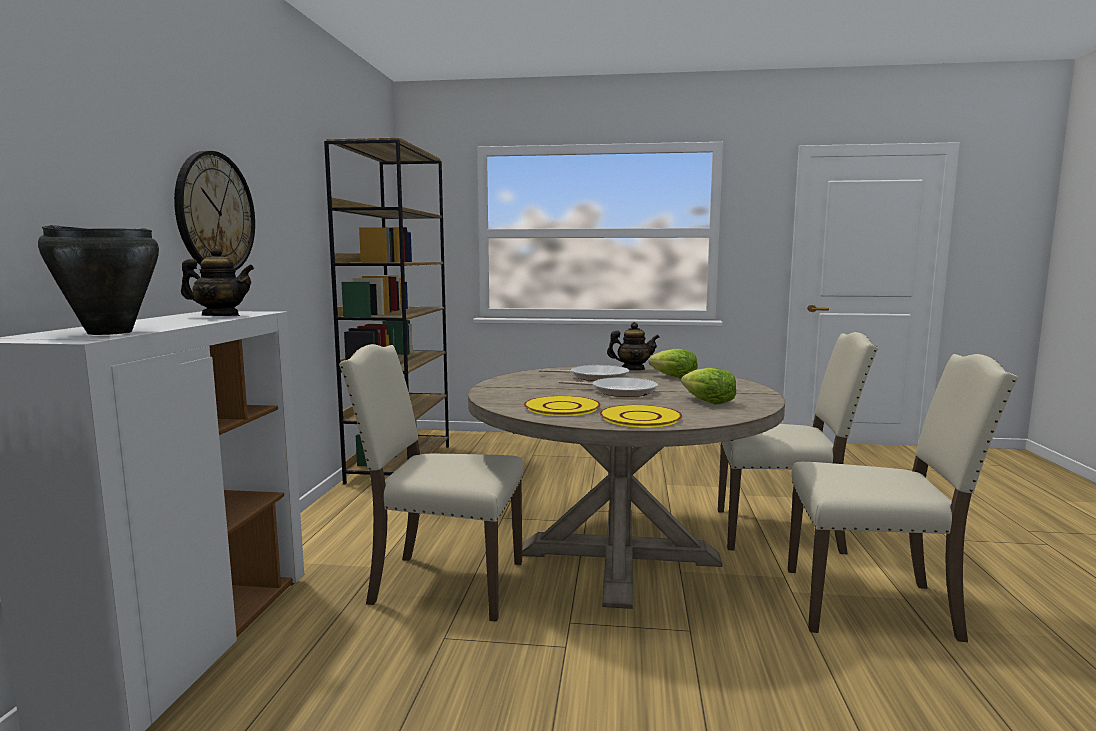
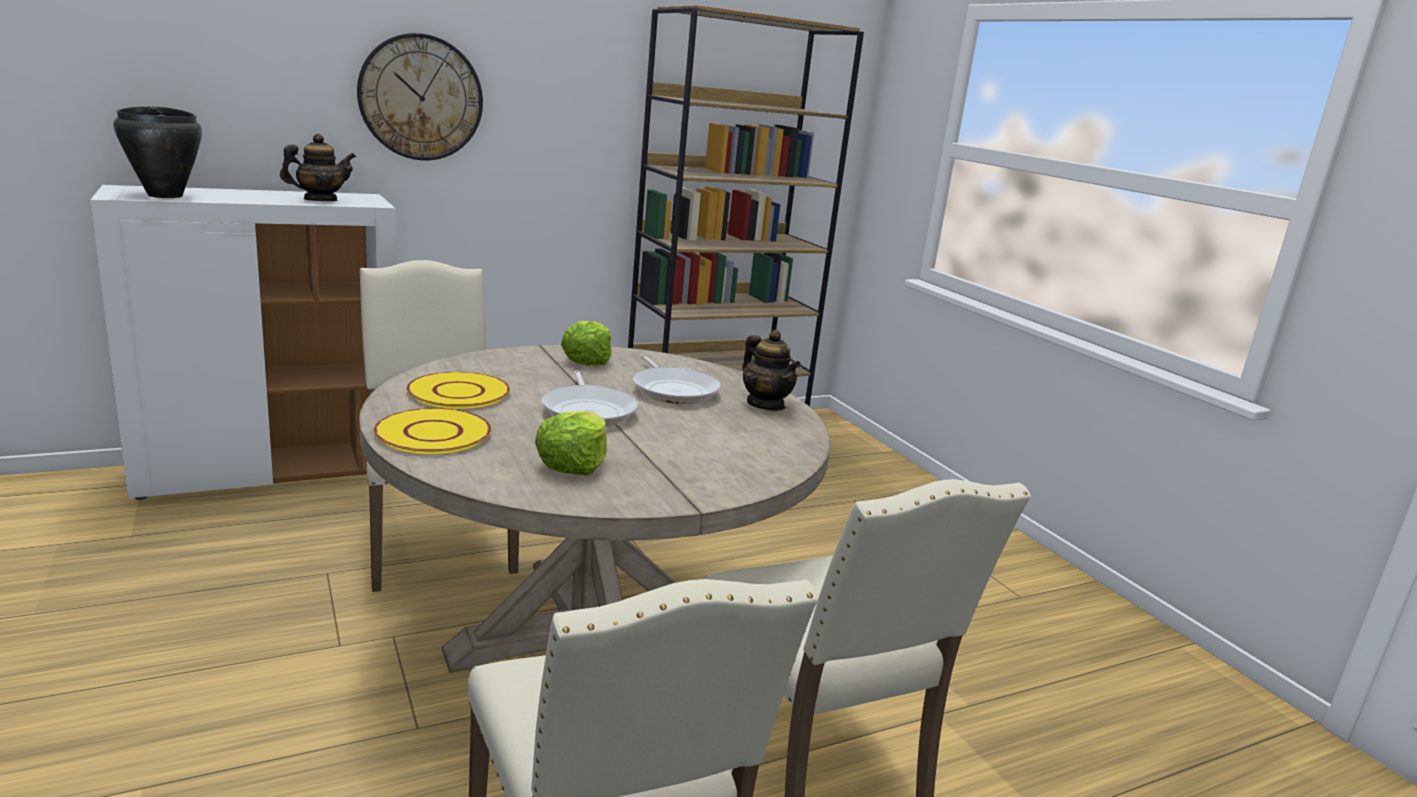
camera: 55 degrees right, 10 degrees up
teapot [181,246,254,316] -> teapot turned 90 degrees counterclockwise [280,134,356,201]
lettuce [648,349,697,378] -> lettuce moved to [561,321,612,366]

